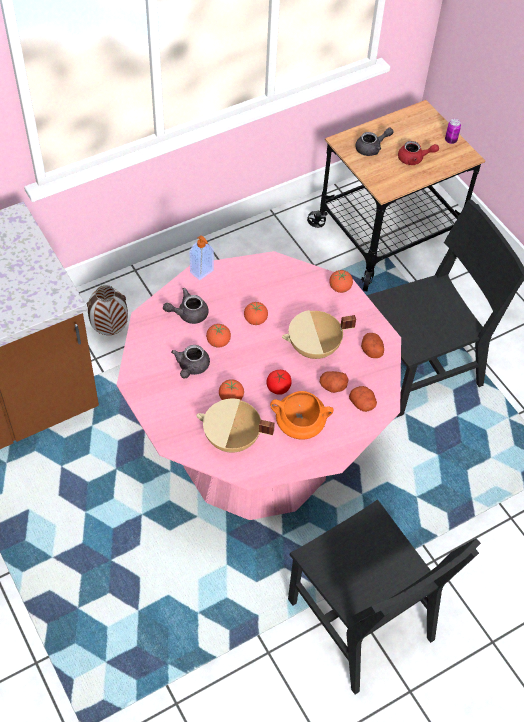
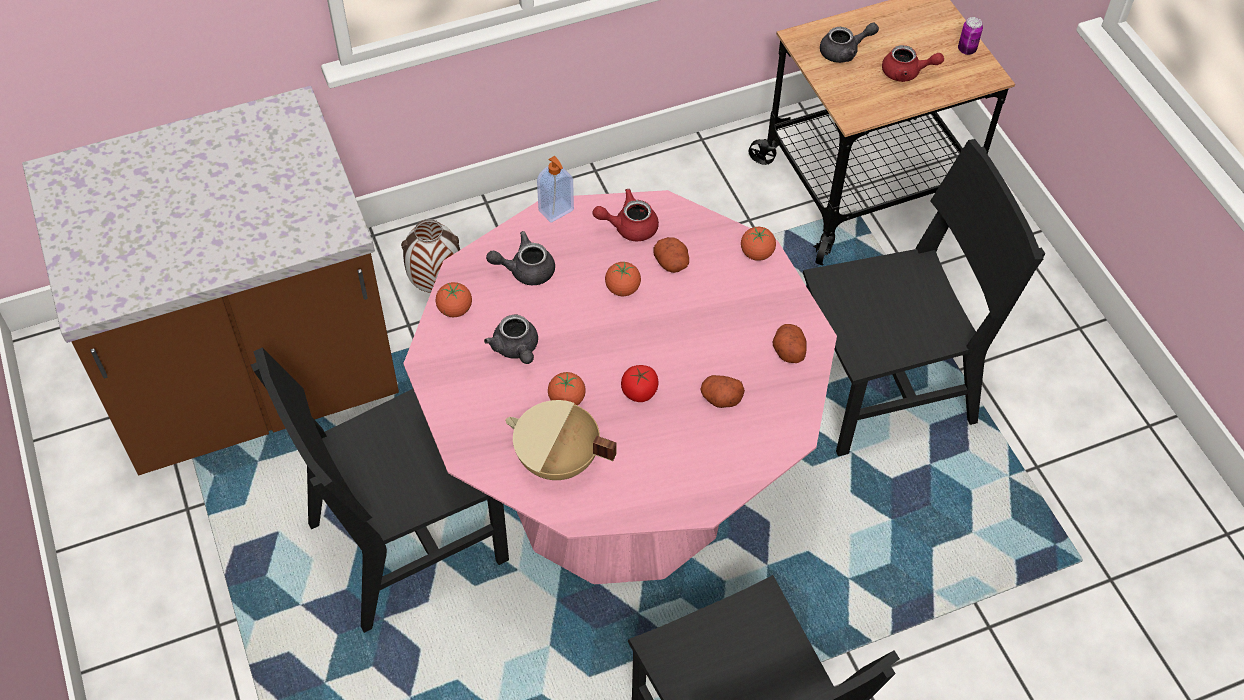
camera: 10 degrees right, 0 degrees up
grey teapot [171,345,210,379] -> grey teapot turned 45 degrees counterclockwise [484,315,538,364]
tomato [206,324,231,348] -> tomato moved to [436,282,472,317]
orange cooking pot [270,391,334,440] -> none
beige cooking pot [282,310,356,359] -> none
potato [349,386,377,412] -> potato moved to [653,237,689,273]
none -> black chair [251,347,509,633]
none -> red teapot [593,189,659,241]

